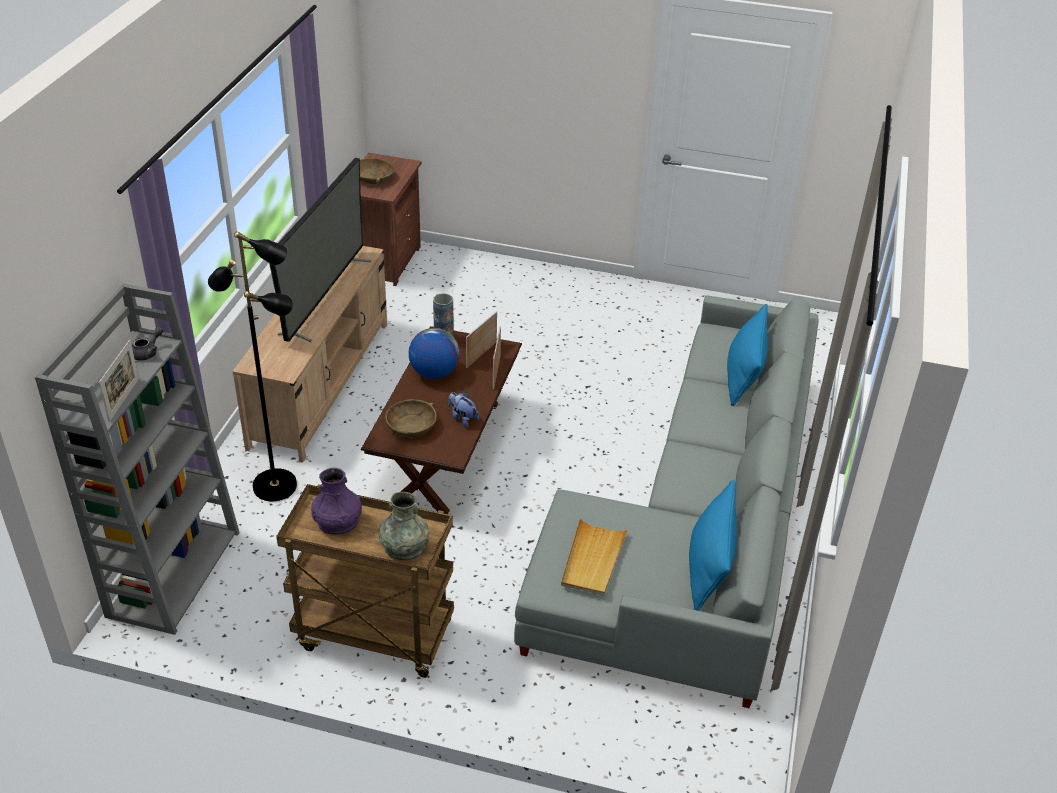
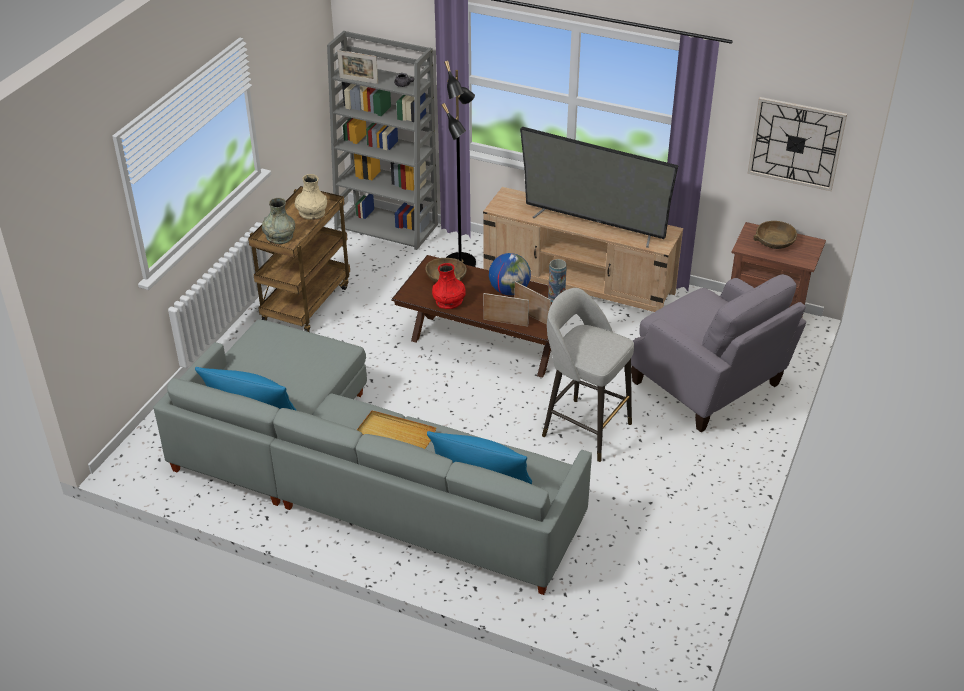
camera: 100 degrees right, 0 degrees up
purple vase [311,468,362,535] -> beige vase [295,174,327,220]
plush toy [449,392,479,428] -> red vase [432,263,466,309]
beige tray [561,518,628,596] -> beige tray moved to [357,410,436,449]
none -> grey stool [542,288,634,462]
none -> grey armchair [631,274,806,432]
none -> wall clock [747,97,847,191]

